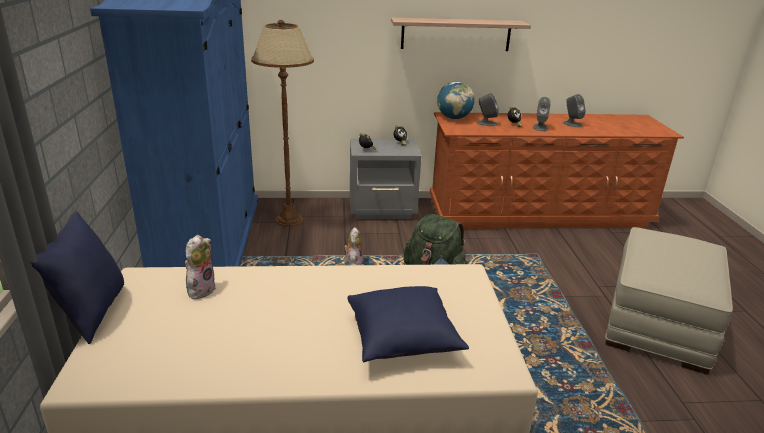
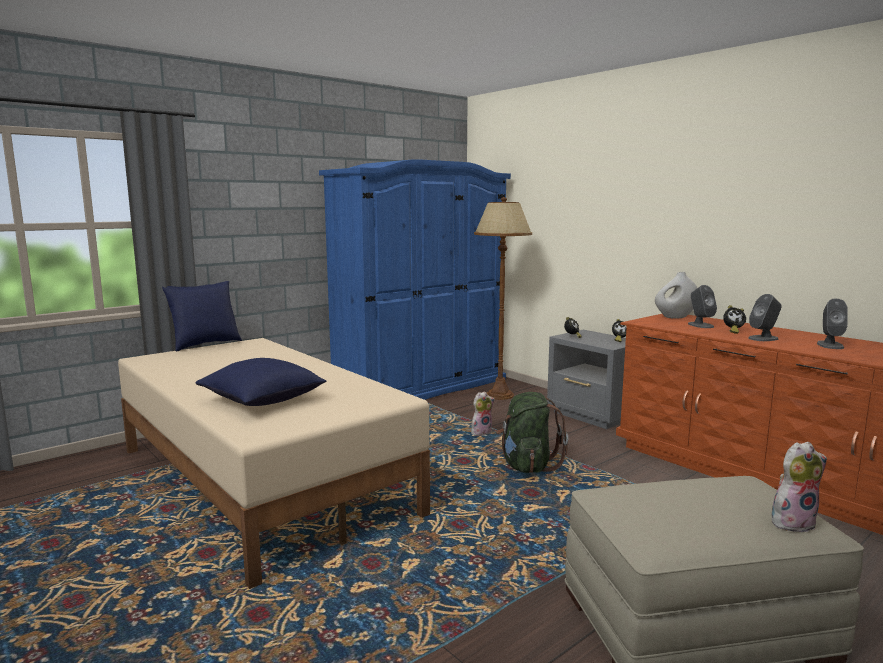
camera: 55 degrees right, 15 degrees down
plush toy [185,235,216,299] -> plush toy moved to [772,442,827,532]
shelf [391,18,531,51] -> none
globe [437,82,475,119] -> white vase [655,272,697,318]

